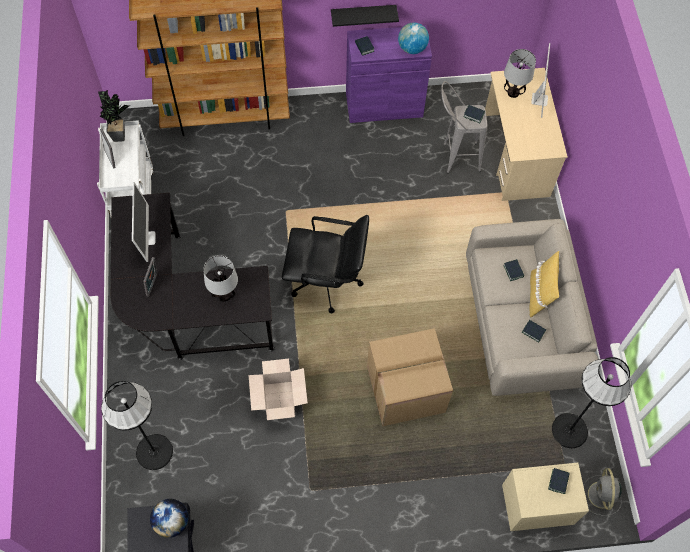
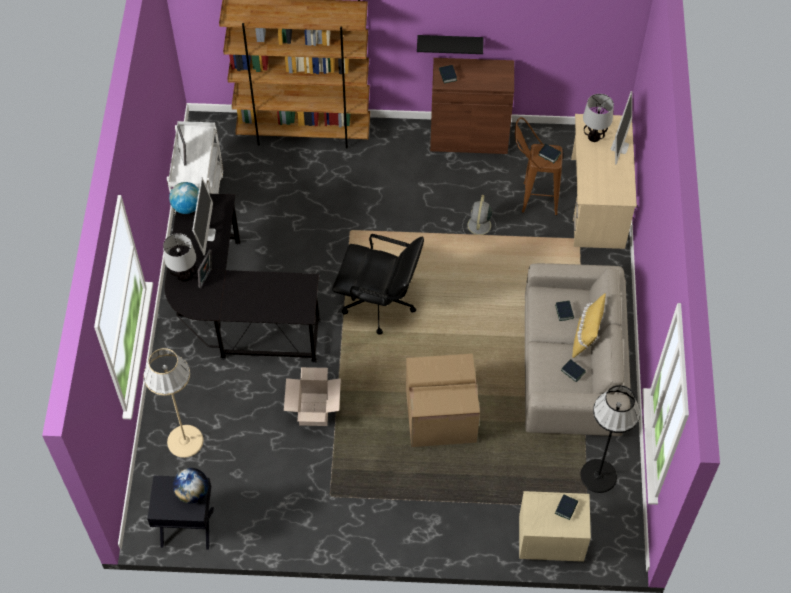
camera: 10 degrees right, 5 degrees down
potted plant [98,89,130,142] -> none
black floor lamp [101,381,173,470] -> beige floor lamp [144,348,204,458]
table lamp [203,255,238,302] -> table lamp moved to [163,233,196,282]
purple cabinet [346,25,432,123] -> brown cabinet [430,58,514,154]
globe [398,23,429,54] -> globe moved to [169,182,199,214]
grey stool [441,81,487,174] -> brown stool [515,117,563,216]
grey fan [584,468,622,516] -> grey fan moved to [462,195,496,235]

